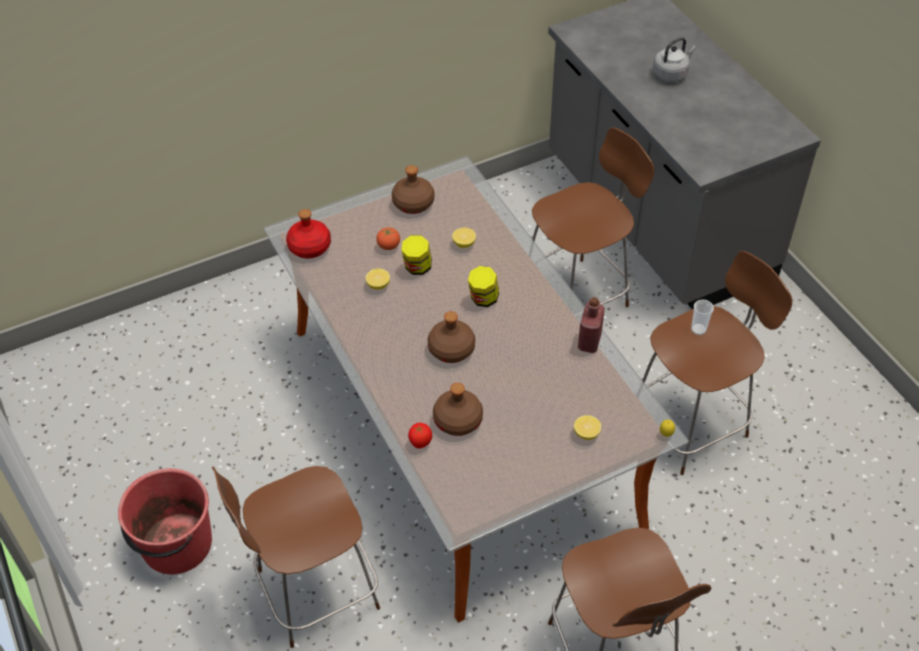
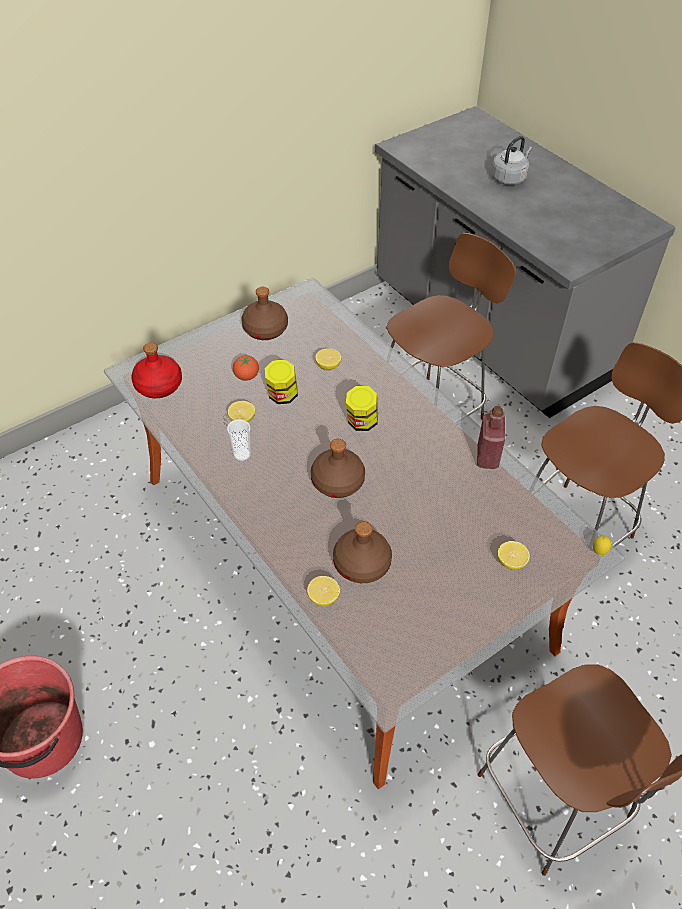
camera: 10 degrees left, 0 degrees up
brown stool [212,466,380,648] -> none
tomato [408,423,432,448] -> lemon [307,576,340,606]
cup [691,300,714,335] -> cup moved to [227,419,251,461]

